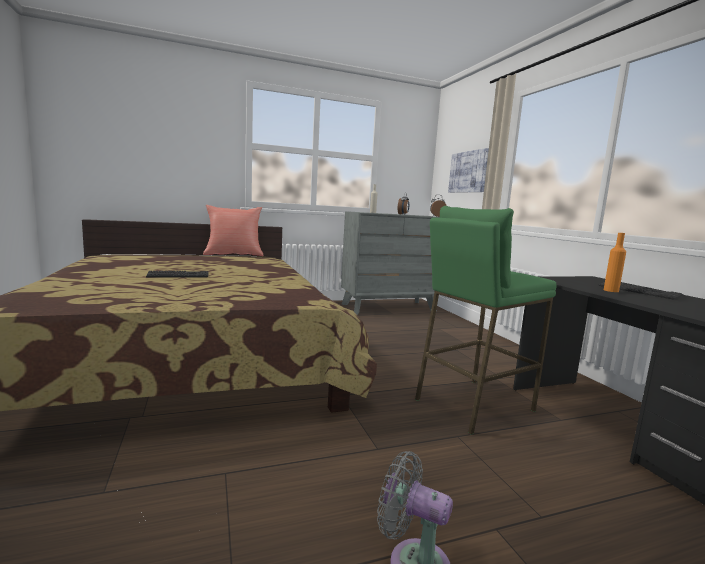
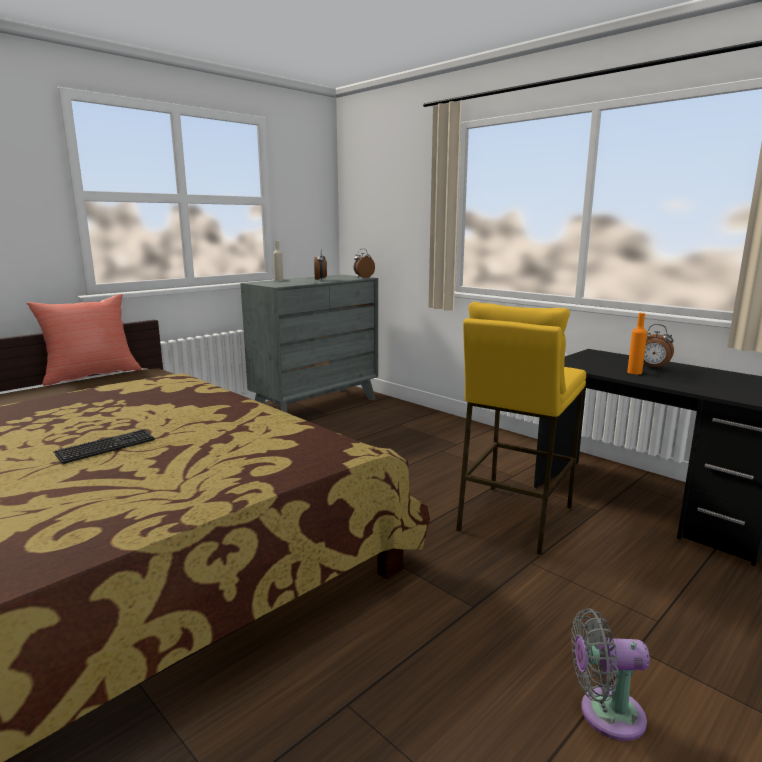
camera: 25 degrees left, 5 degrees up
green stool [415,206,557,435] -> yellow stool [456,302,586,556]
picture [448,148,489,193] -> none
keyboard [599,282,683,300] -> alarm clock [643,324,674,369]

